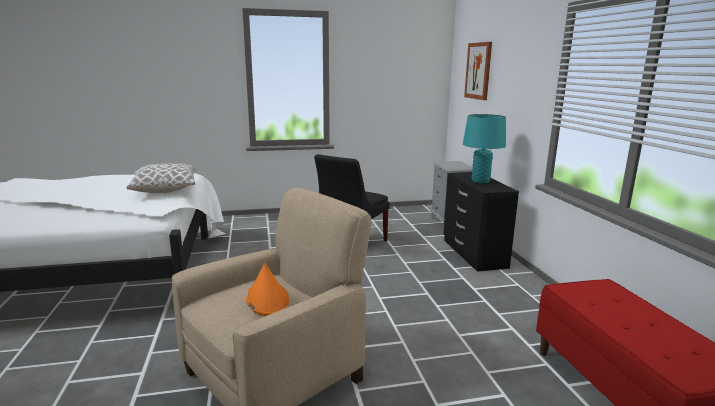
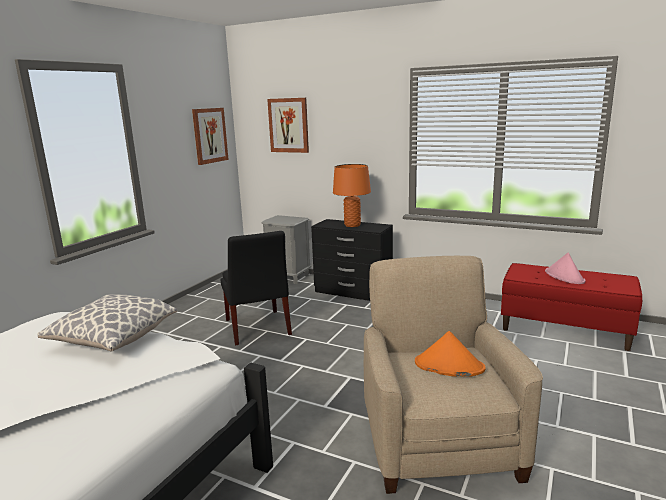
camera: 50 degrees left, 0 degrees up
turquoise table lamp [463,114,506,183] -> orange table lamp [333,164,371,227]
none -> picture [192,108,229,165]
none -> pink hat [545,253,586,284]

